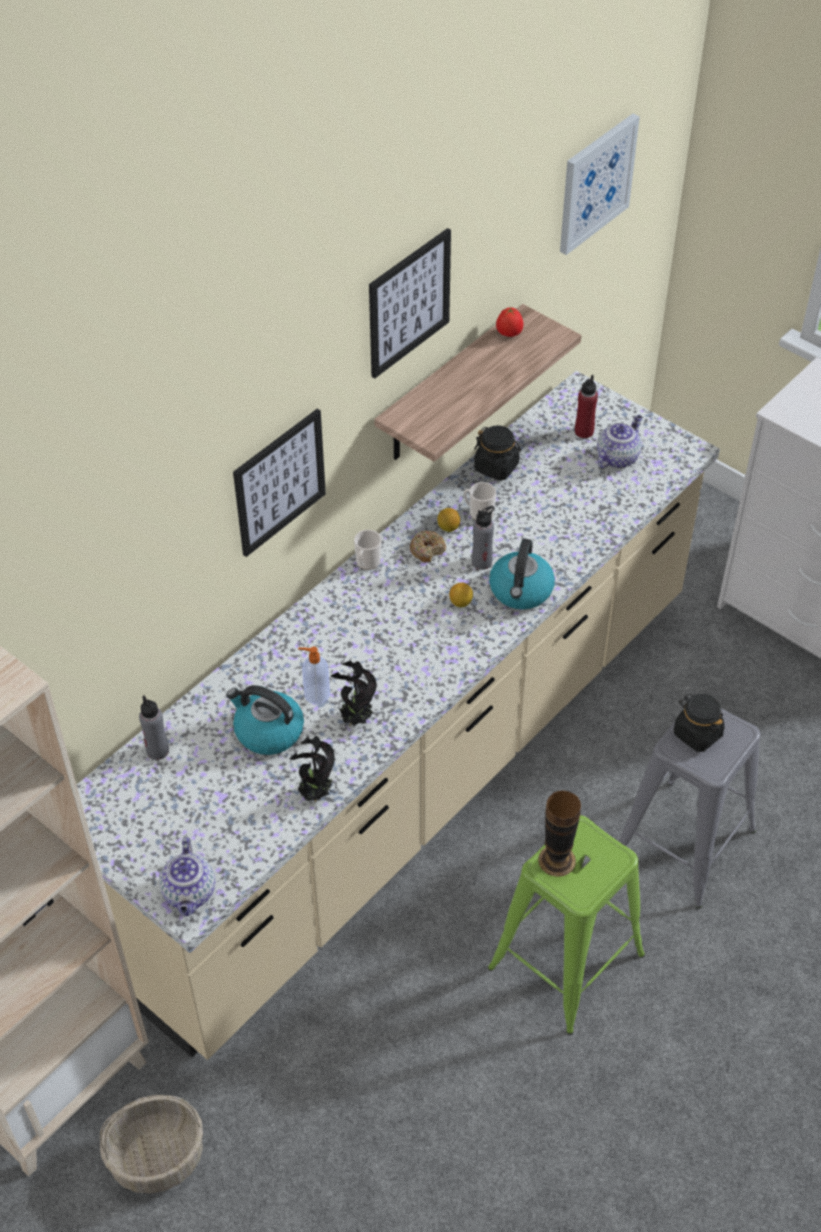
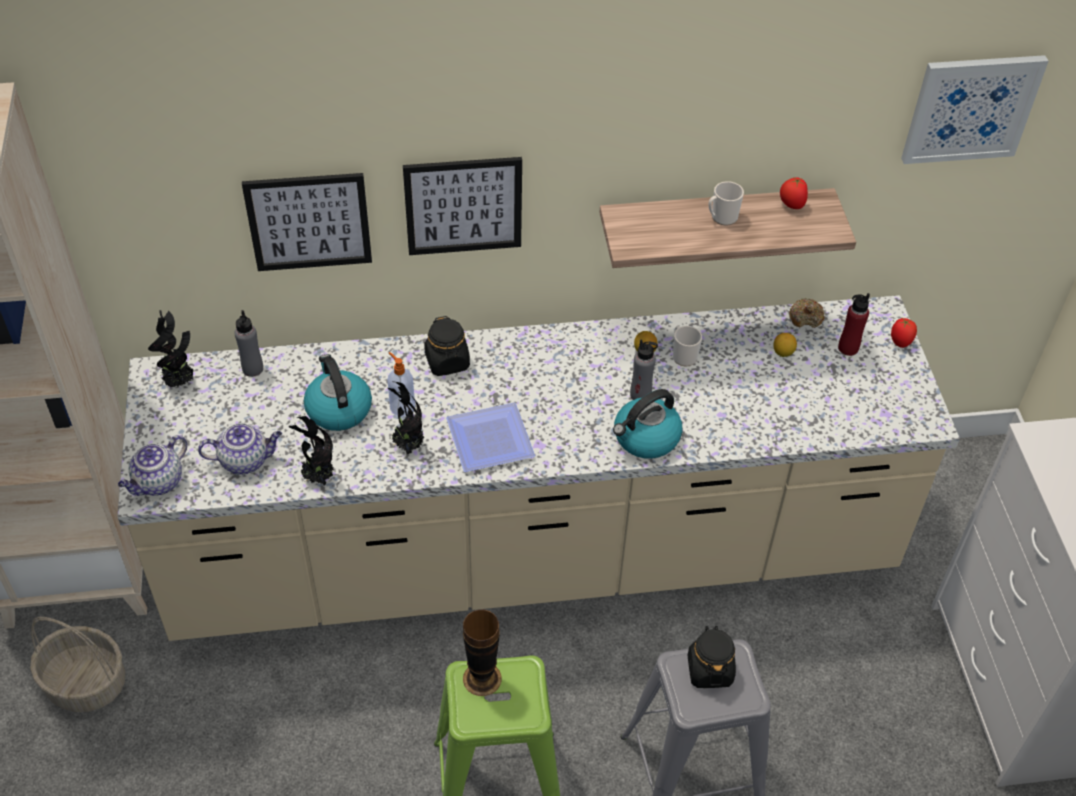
camera: 40 degrees right, 0 degrees up
mug [354,530,382,570] -> mug moved to [709,181,744,225]
picture [369,228,451,378] -> picture moved to [242,173,372,271]
donut [410,531,446,563] -> donut moved to [789,298,825,328]
lemon [449,583,473,607] -> lemon moved to [773,333,797,357]
black jar [474,425,521,481] -> black jar moved to [424,316,470,376]
teapot [597,415,642,468] -> teapot moved to [198,423,282,474]
none -> potted plant [148,310,193,388]
none -> plate [446,402,535,472]
none -> tomato [891,318,917,348]

